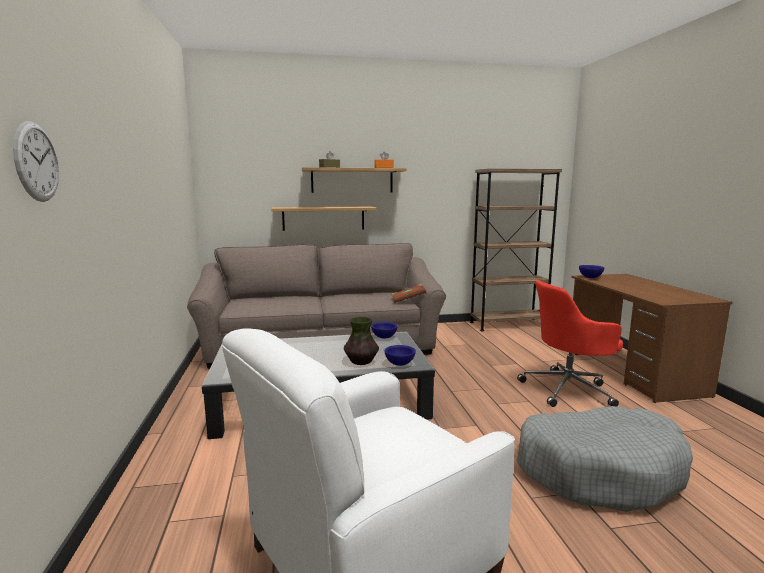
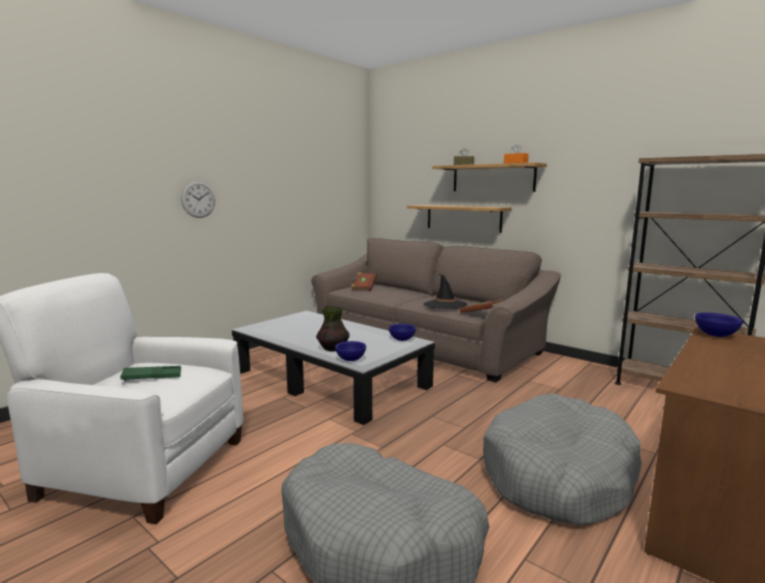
camera: 50 degrees right, 0 degrees up
wall clock [13,122,59,202] -> wall clock moved to [181,181,215,218]
red office chair [517,280,623,407] -> grey dog bed [483,394,642,525]
none -> green tray [121,366,181,381]
none -> brown book [351,272,377,291]
none -> black hat [424,274,467,309]

